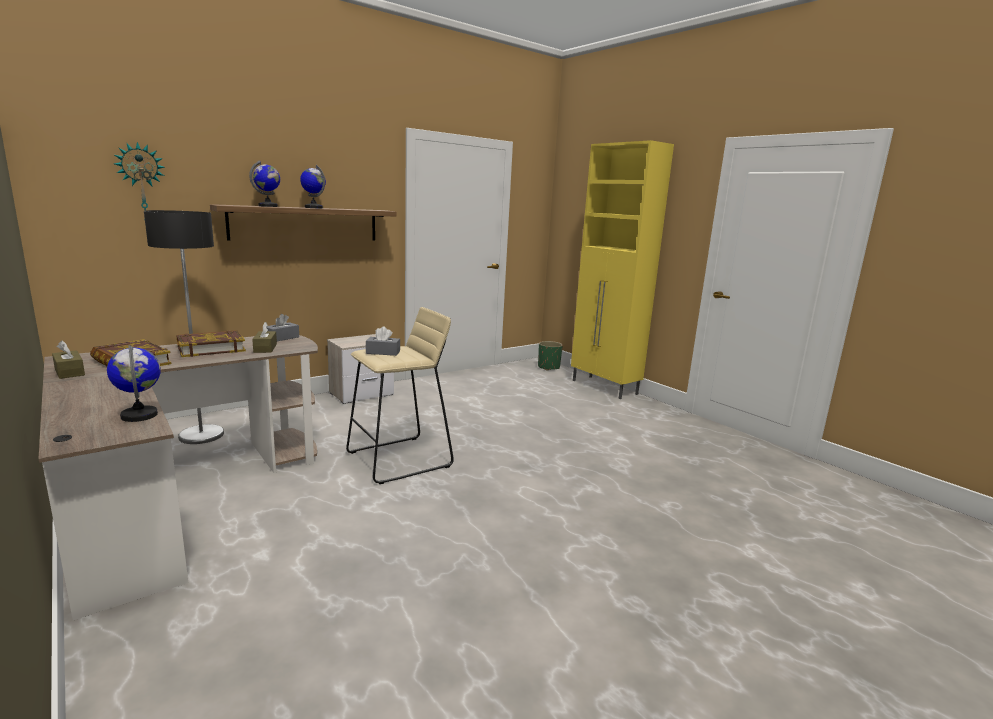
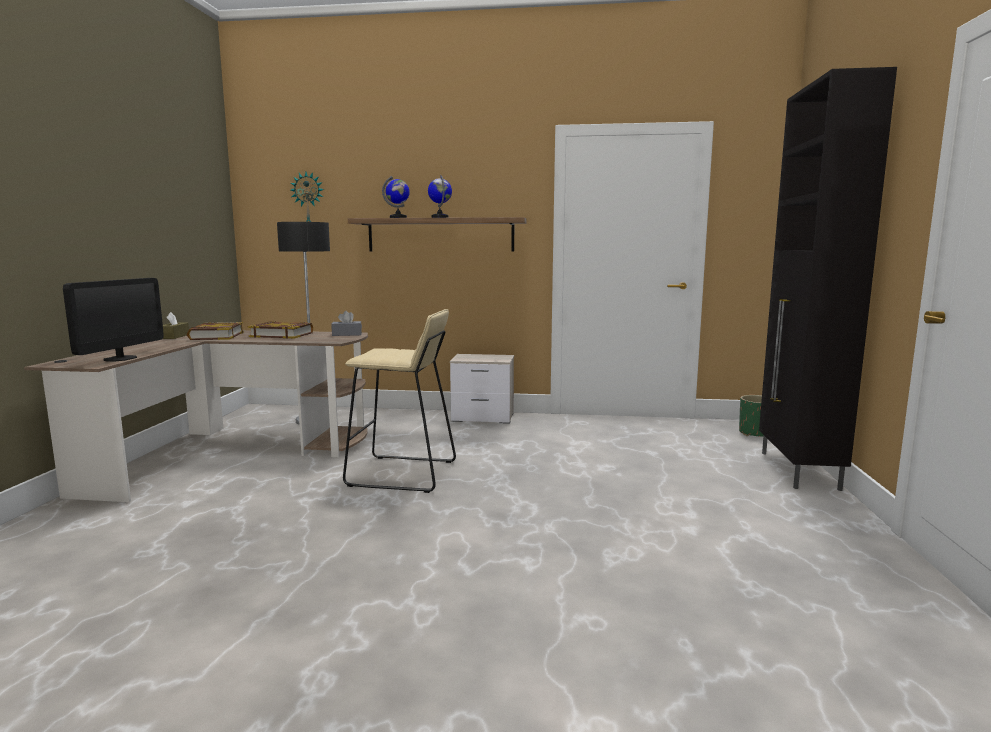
camera: 45 degrees right, 5 degrees down
globe [107,345,161,422] -> monitor [63,278,164,362]
brown tissue box [252,322,277,353] -> none
grey tissue box [366,327,400,356] -> none
yellow cabinet [571,140,674,399] -> black cabinet [759,67,897,491]

